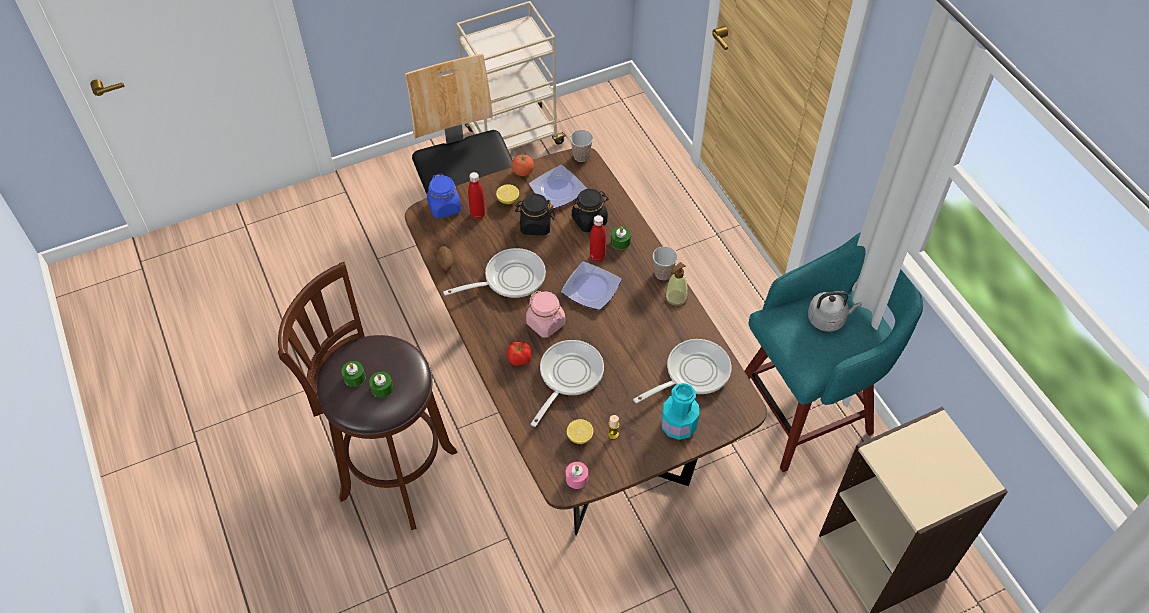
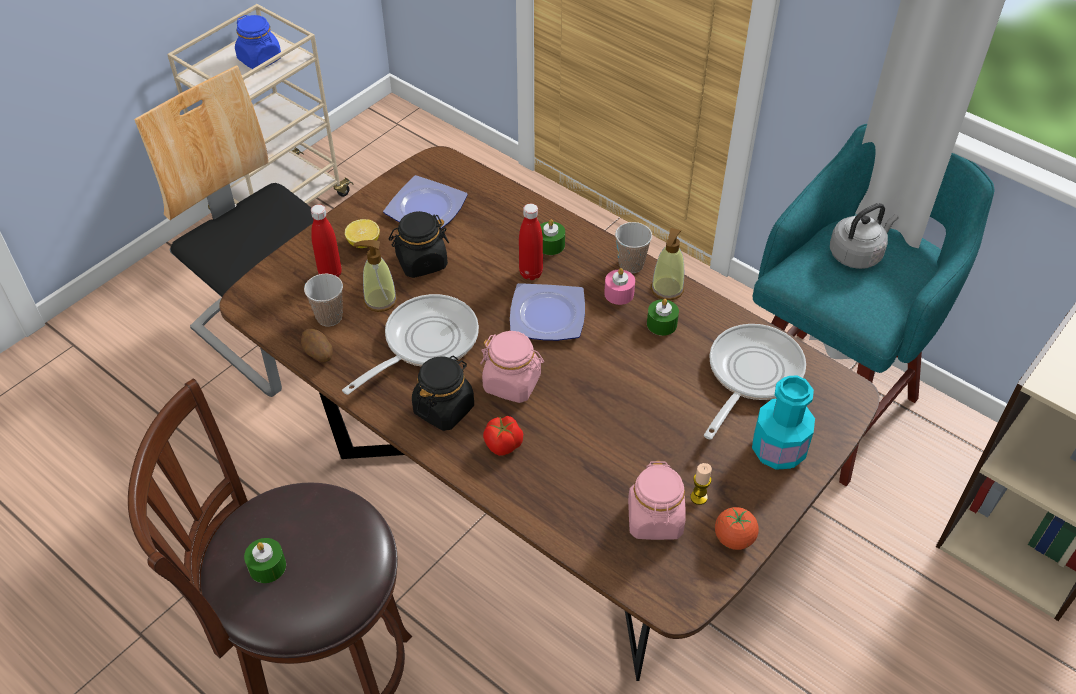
camera: 25 degrees left, 5 degrees down
green candle [369,372,393,398] -> green candle moved to [647,299,679,336]
blue jar [427,174,461,218] -> blue jar moved to [235,15,281,69]
tomato [511,155,534,176] -> tomato moved to [715,507,759,550]
frying pan [531,340,604,427] -> none
pink candle [566,462,588,489] -> pink candle moved to [604,268,635,305]
lemon [567,419,594,444] -> pink jar [628,460,686,540]
cup [570,130,593,162] -> cup moved to [304,274,343,327]
black jar [571,189,609,232] -> black jar moved to [412,355,474,431]
none -> soap dispenser [353,240,397,312]

